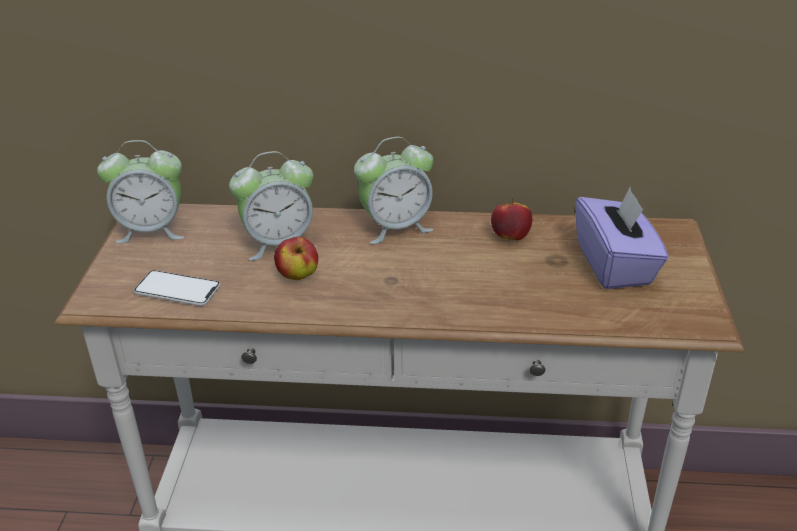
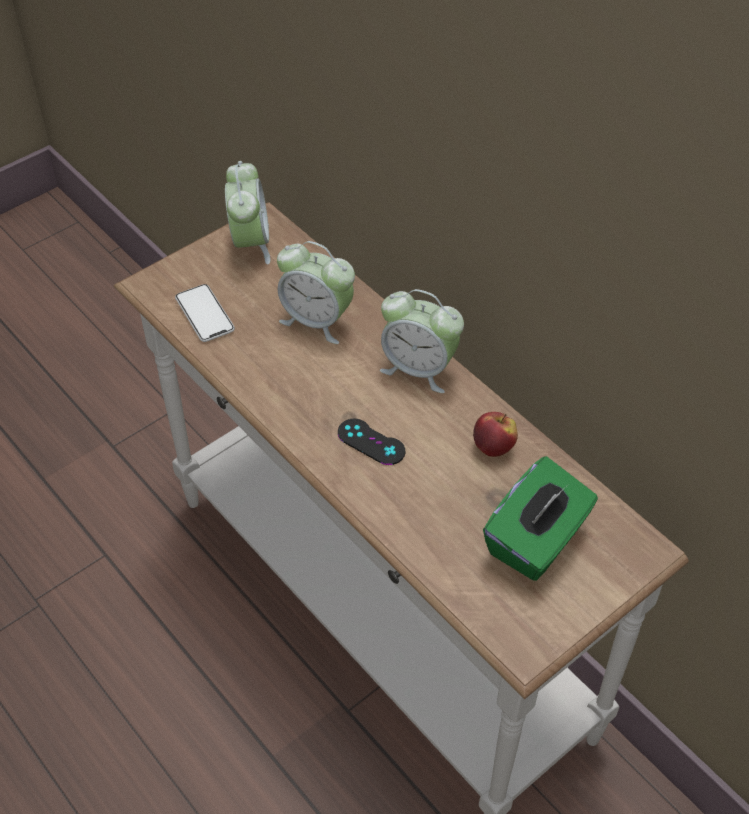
camera: 45 degrees right, 15 degrees up
alarm clock [97,140,184,243] -> alarm clock turned 135 degrees counterclockwise [225,161,270,264]
apple [274,237,318,280] -> none
purple tissue box [575,188,669,289] -> green tissue box [483,456,598,581]
none -> black game controller [338,419,405,465]

